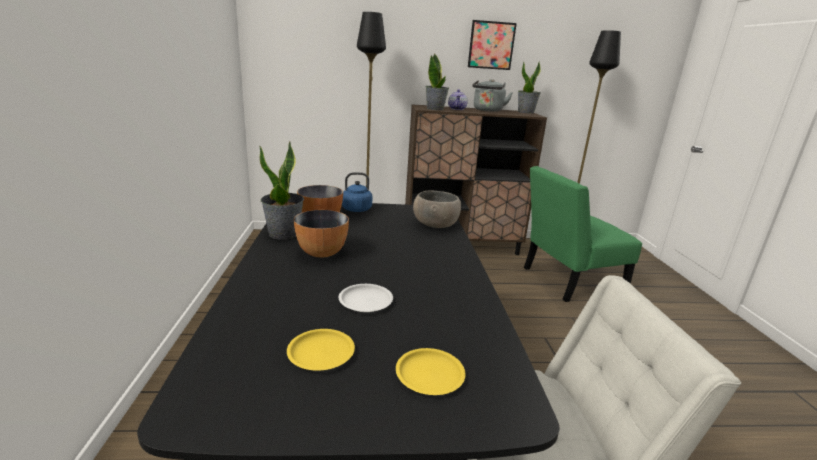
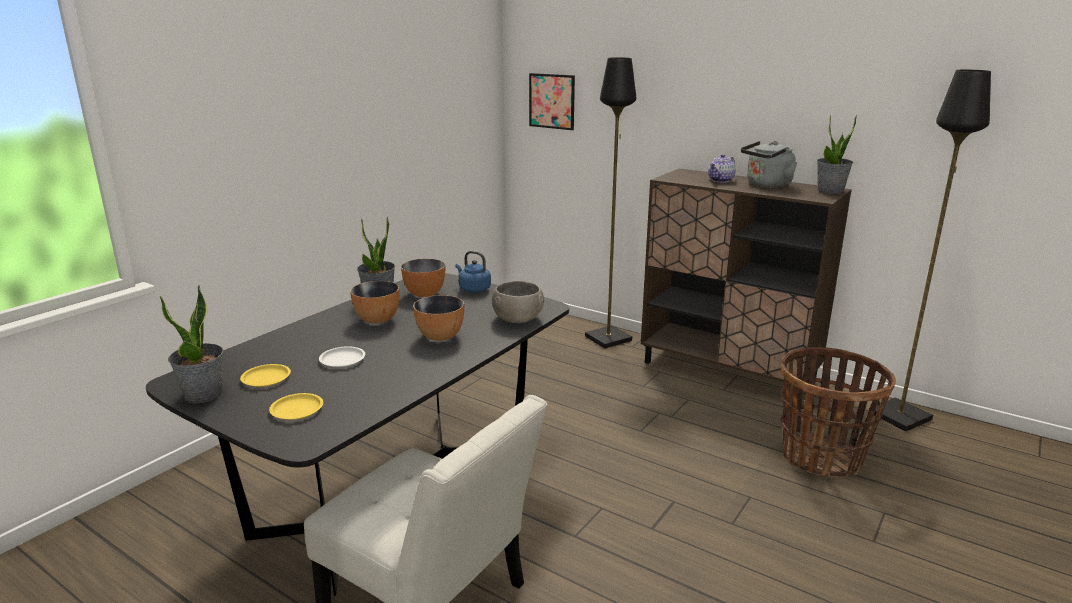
camera: 40 degrees right, 0 degrees up
potted plant [425,54,449,110] -> potted plant moved to [160,285,224,403]
picture [468,20,517,70] -> picture moved to [529,73,575,130]
green chair [524,166,642,302] -> basket [781,347,896,478]
none -> bowl [413,295,464,341]

